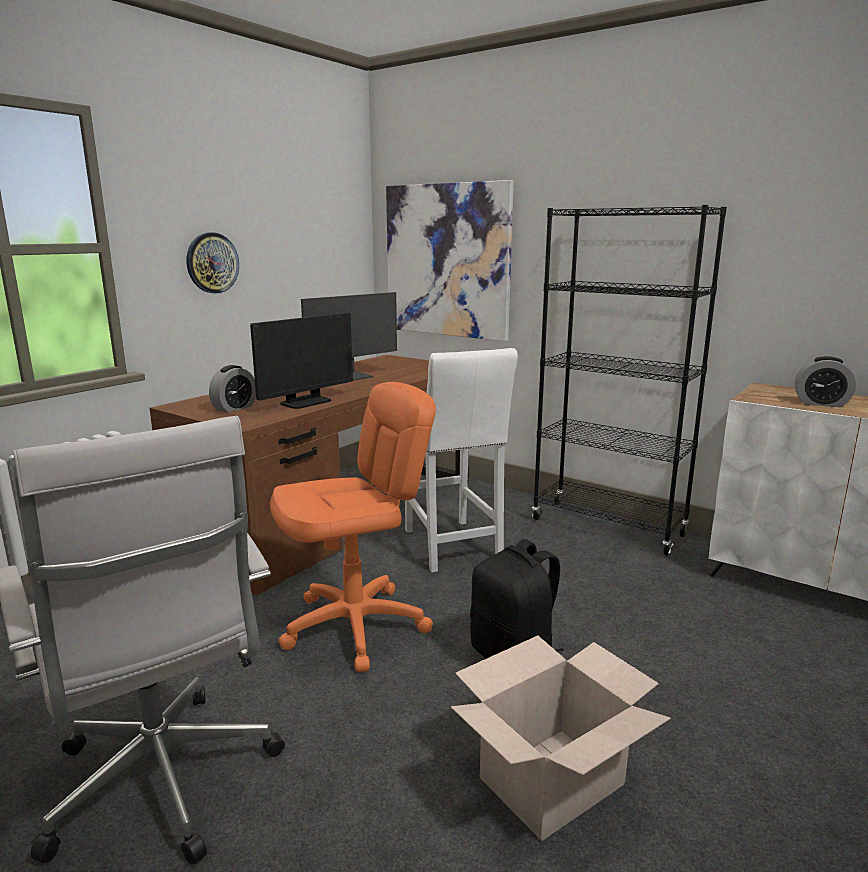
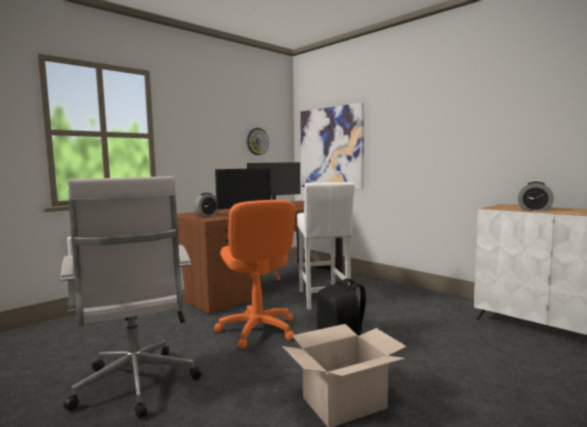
camera: 10 degrees right, 10 degrees down
wall clock [186,233,239,294] -> wall clock moved to [247,128,269,155]
orange office chair [270,382,436,672] -> orange office chair turned 90 degrees clockwise [214,200,295,348]
black bookcase [532,205,727,556] -> none

